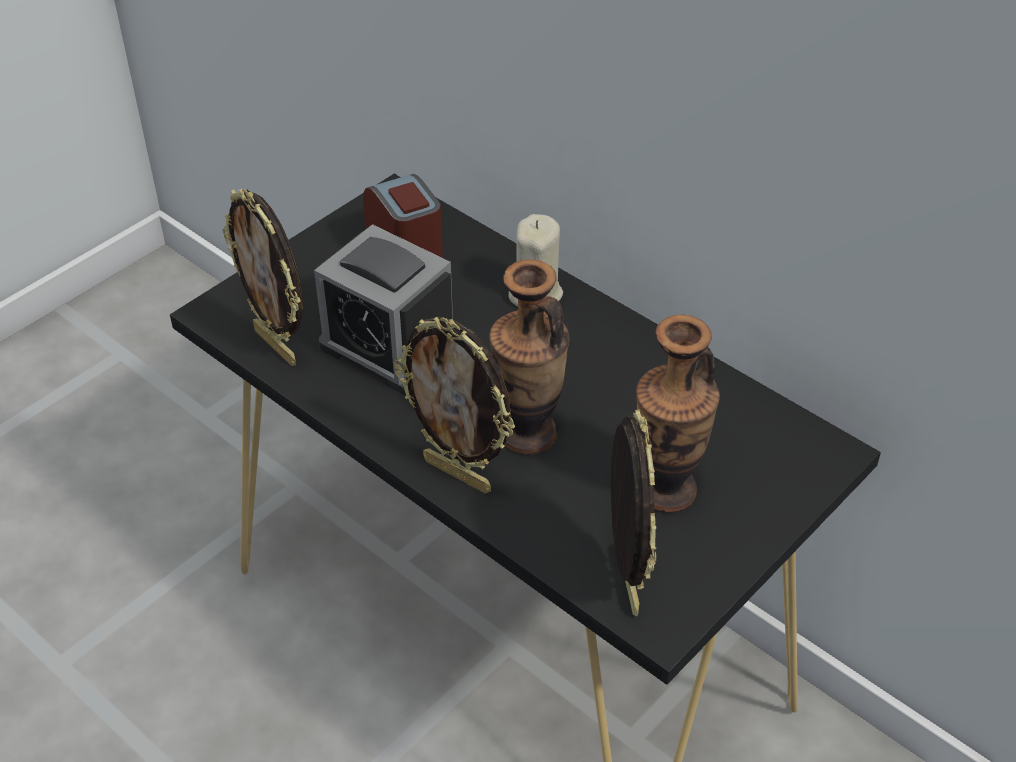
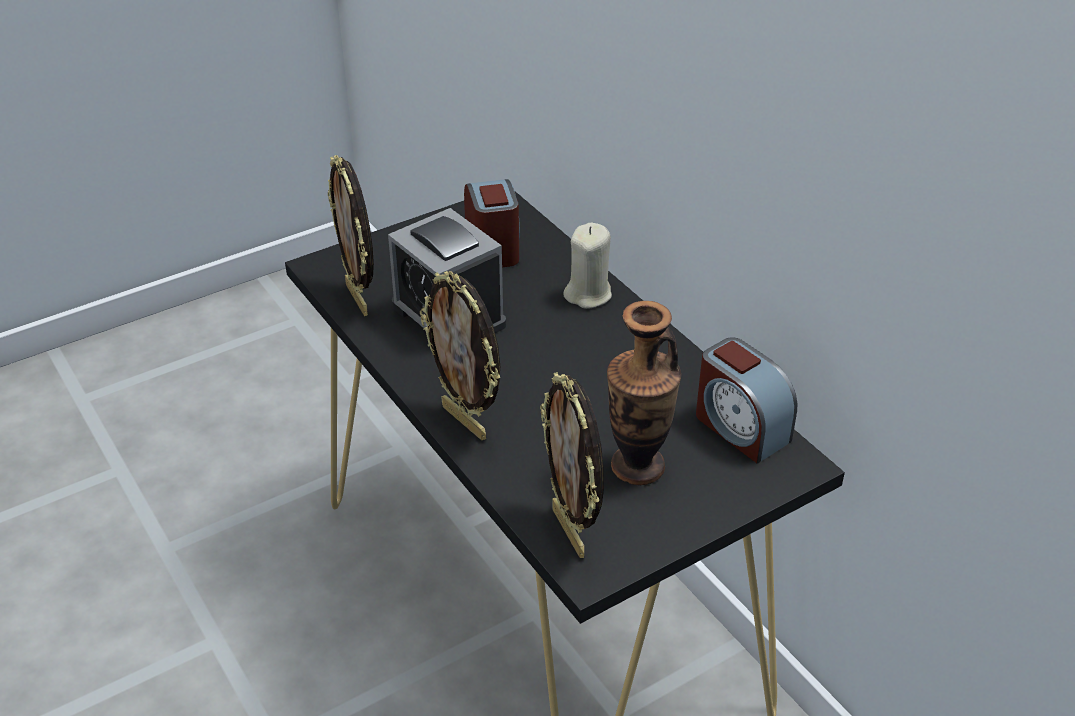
camera: 15 degrees right, 5 degrees down
vase [489,259,569,455] -> none
picture frame [611,410,656,616] -> picture frame turned 150 degrees clockwise [540,372,604,558]
none -> alarm clock [696,337,798,464]

